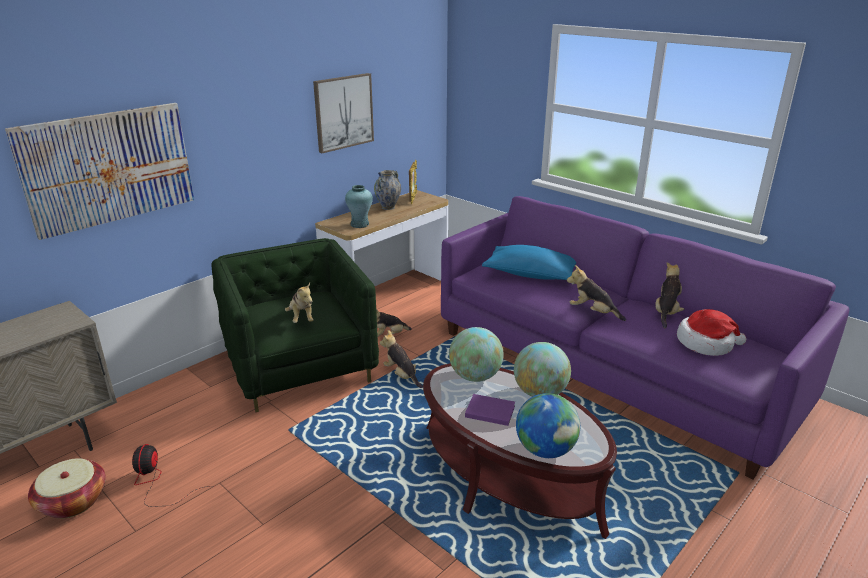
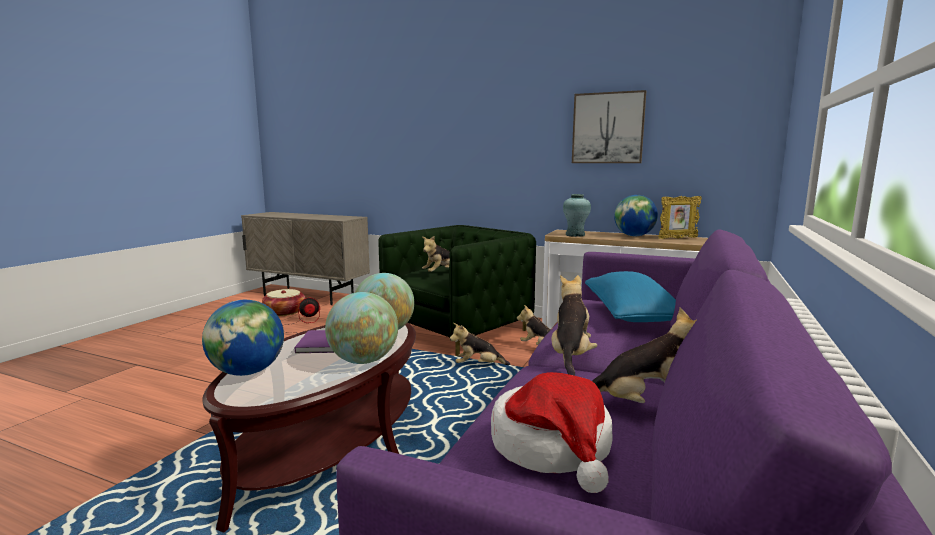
camera: 70 degrees right, 15 degrees down
picture [5,103,194,240] -> none
vase [374,170,401,210] -> globe [614,195,658,236]
plush toy [380,330,423,388] -> plush toy turned 120 degrees counterclockwise [450,323,510,365]

